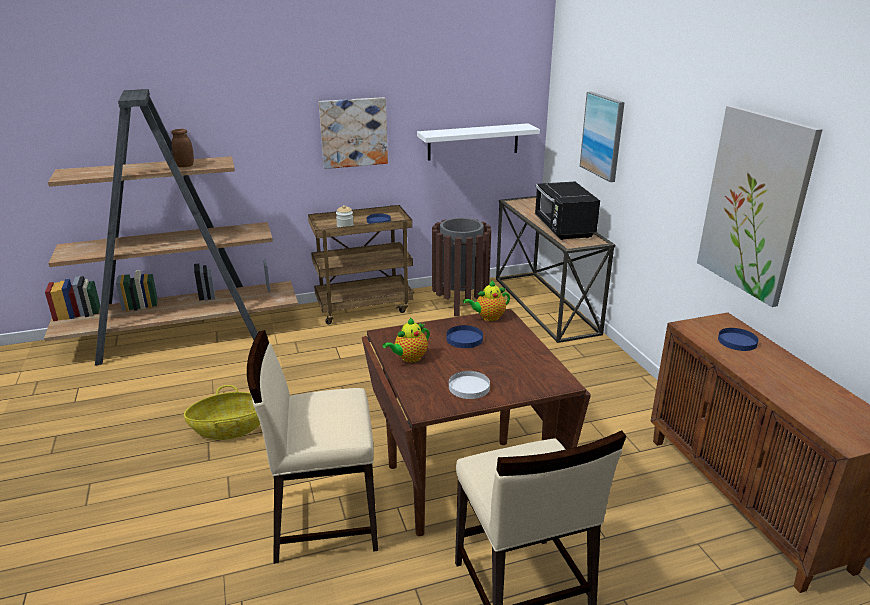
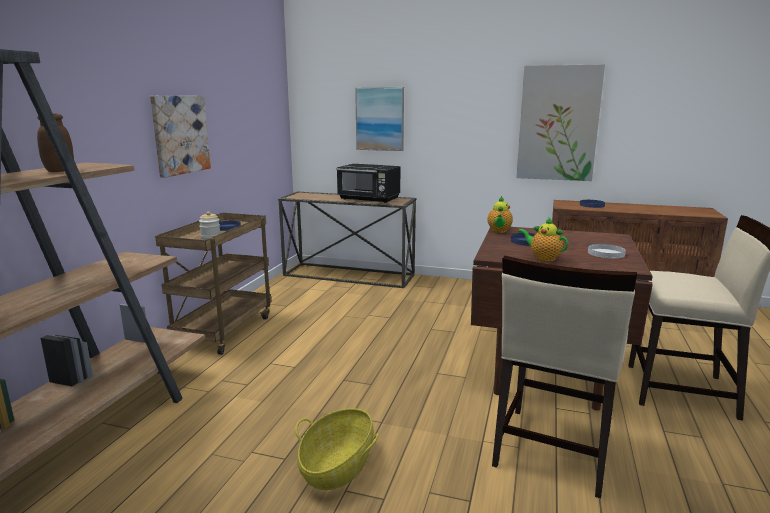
camera: 55 degrees left, 10 degrees down
teapot [382,318,430,363] -> teapot turned 135 degrees clockwise [518,217,568,261]
white shelf [417,123,540,160] -> none
brown trash can [432,218,492,317] -> none

